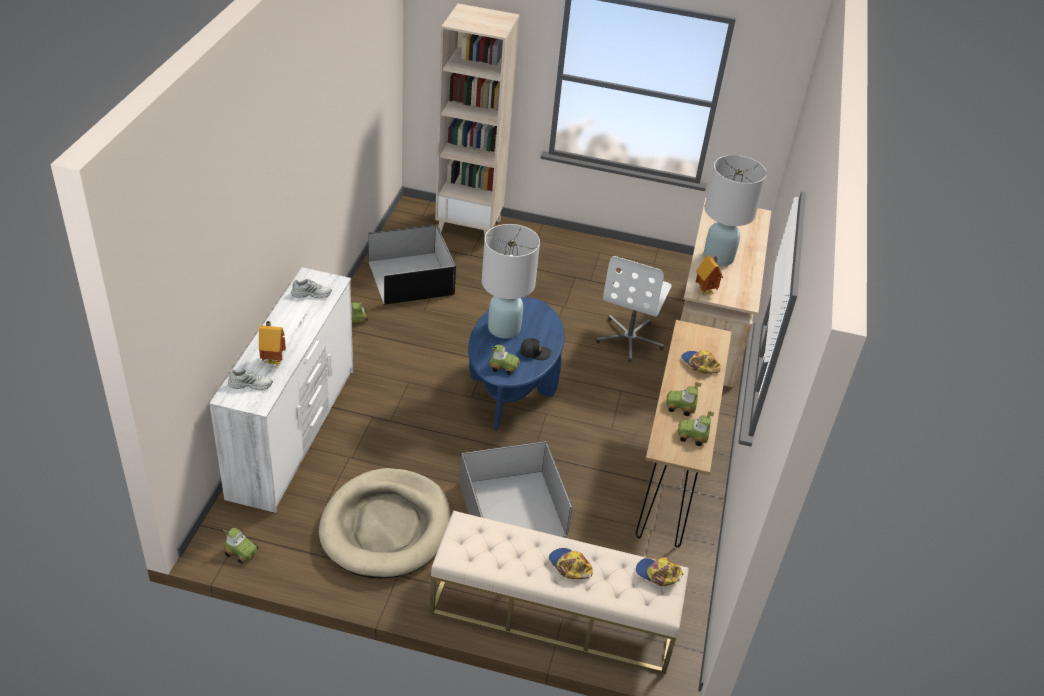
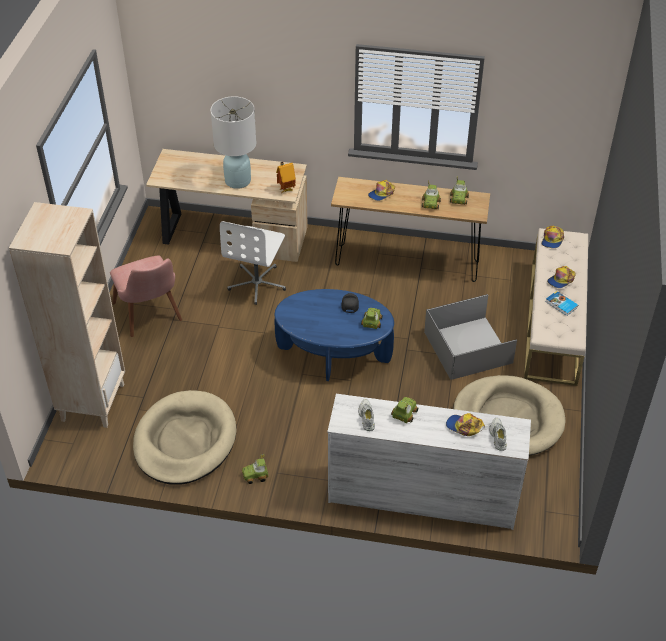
camera: 90 degrees left, 5 degrees up
toy car [223,528,258,564] -> toy car moved to [391,397,418,423]
toy house [259,321,286,366] -> cap [446,413,485,436]
black storage box [368,225,456,305] -> beige dog bed [133,390,237,485]
white table lamp [482,224,540,339] -> none
white office chair [596,256,672,362] -> white office chair turned 90 degrees clockwise [220,221,286,305]
none -> pink chair [110,256,182,337]
none -> book [545,291,578,316]

